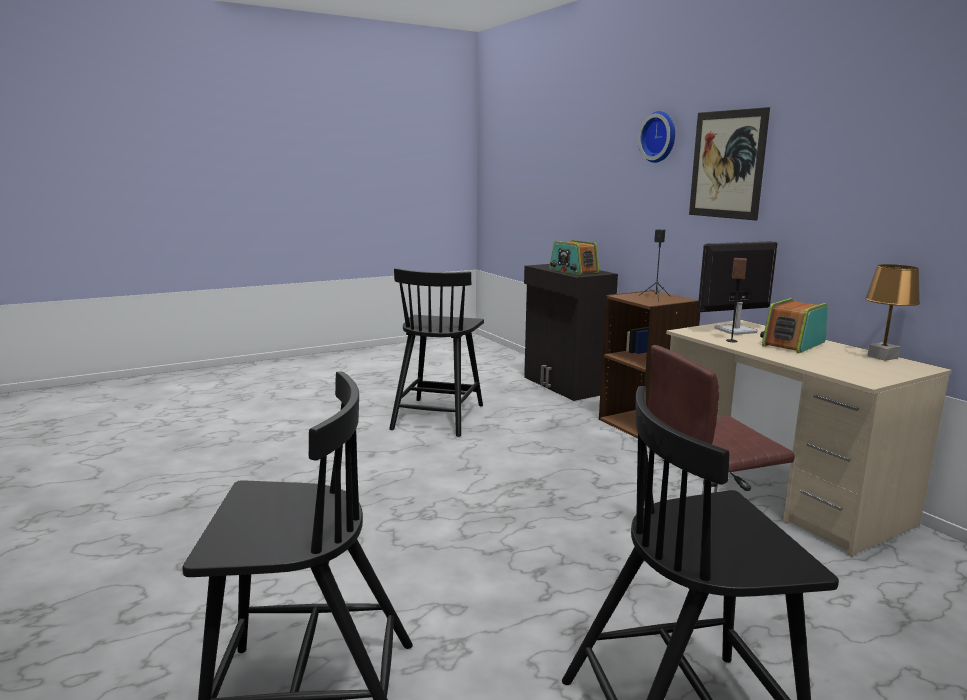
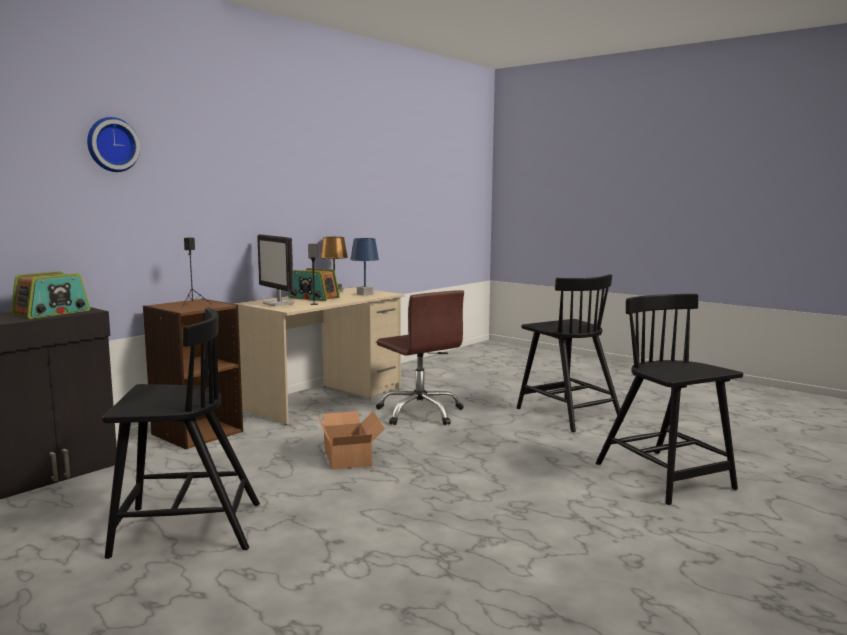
camera: 110 degrees left, 5 degrees down
picture [689,107,770,221] -> none
none -> cardboard box [316,411,385,470]
none -> blue table lamp [350,238,379,296]

